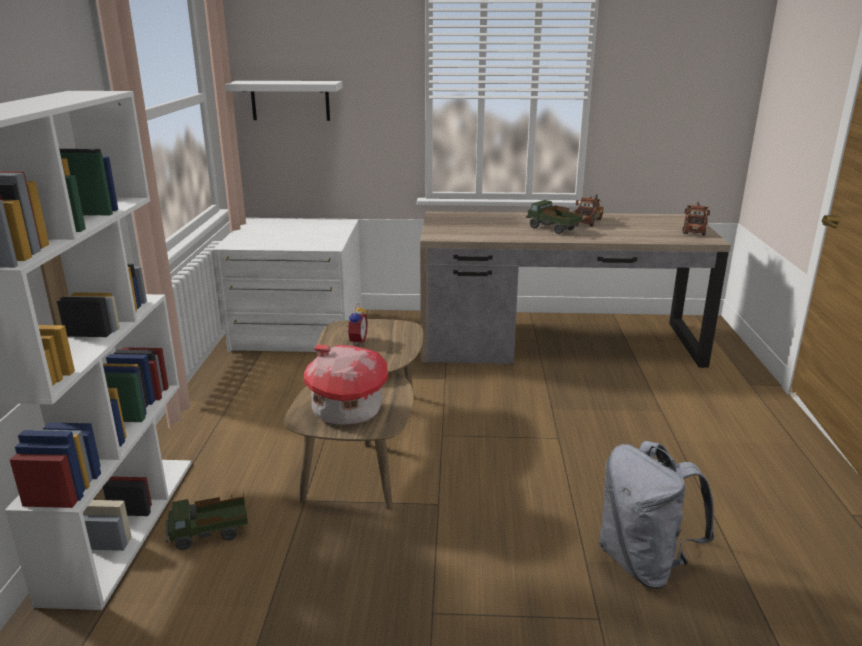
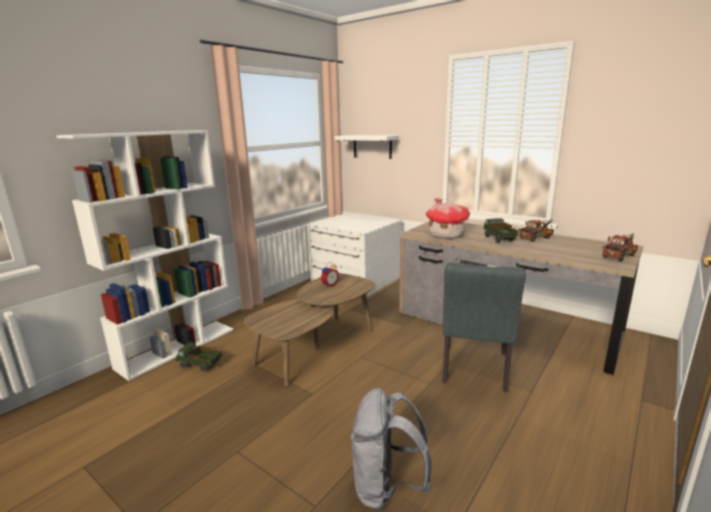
camera: 35 degrees right, 5 degrees down
toy house [304,344,389,425] -> toy house moved to [426,198,470,238]
none -> grey chair [442,263,526,392]

